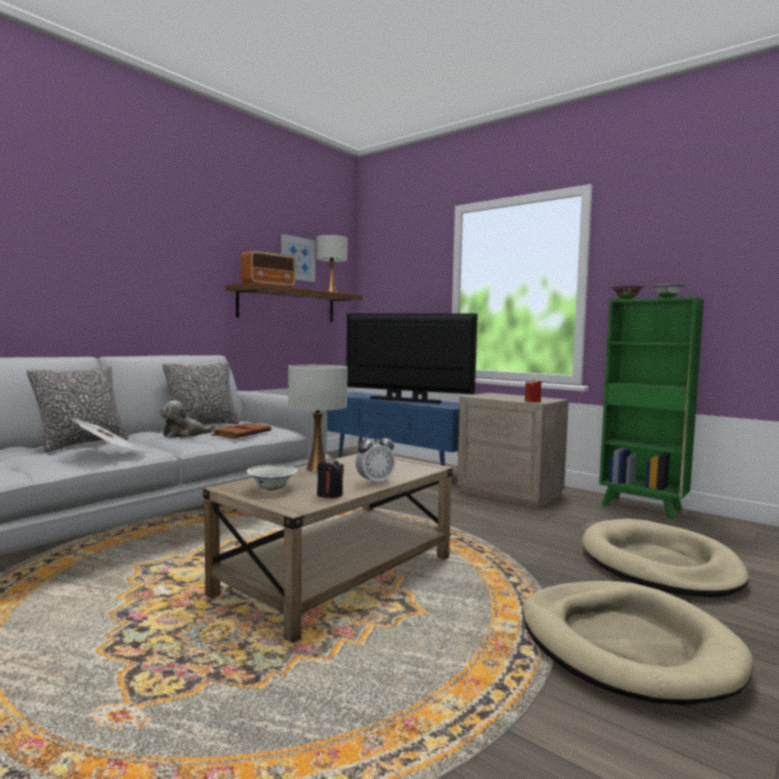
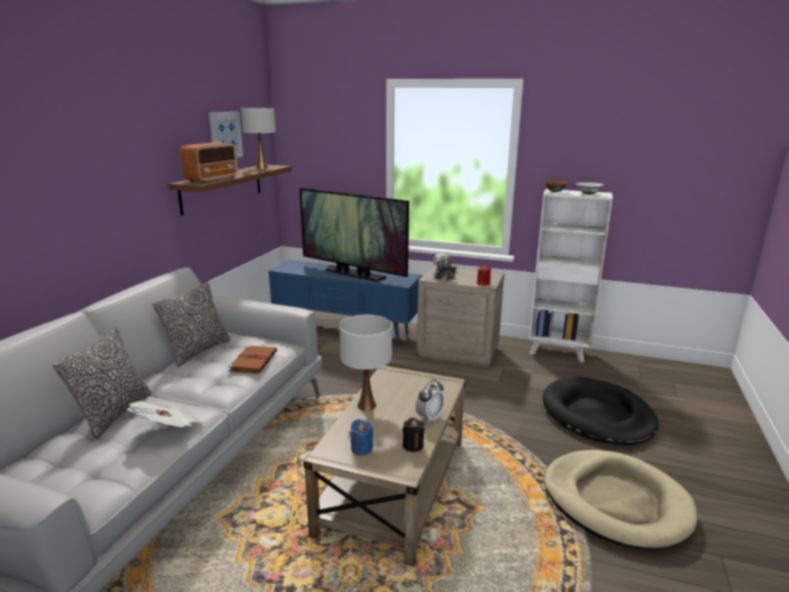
camera: 20 degrees left, 15 degrees up
plush toy [160,401,216,438] -> plush toy moved to [433,253,457,281]
white bowl [246,465,297,490] -> blue candle [350,419,373,455]
television [346,313,478,404] -> television turned 150 degrees counterclockwise [300,188,409,281]
beige dog bed [582,519,749,597] -> black dog bed [543,376,659,445]
green bookcase [599,297,704,519] -> white bookcase [529,189,613,362]

